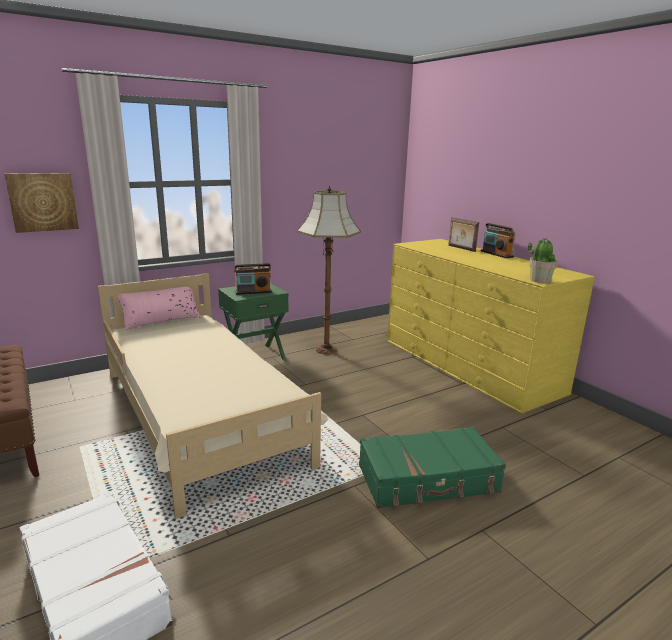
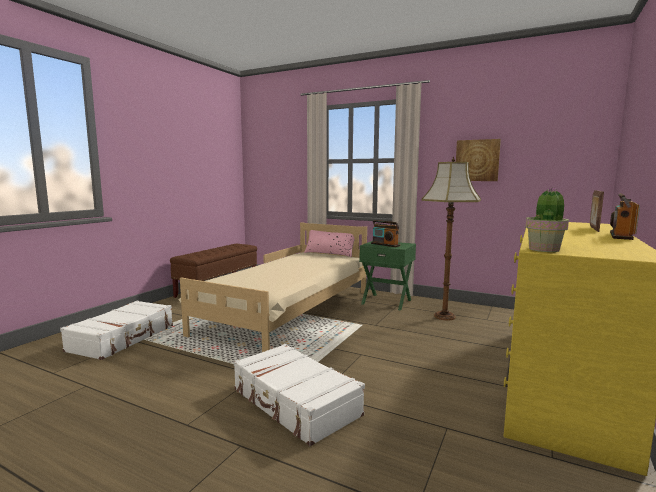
camera: 60 degrees right, 10 degrees down
picture [5,173,79,233] -> picture moved to [456,139,501,181]
green suitcase [359,427,506,509] -> white suitcase [233,344,365,446]

